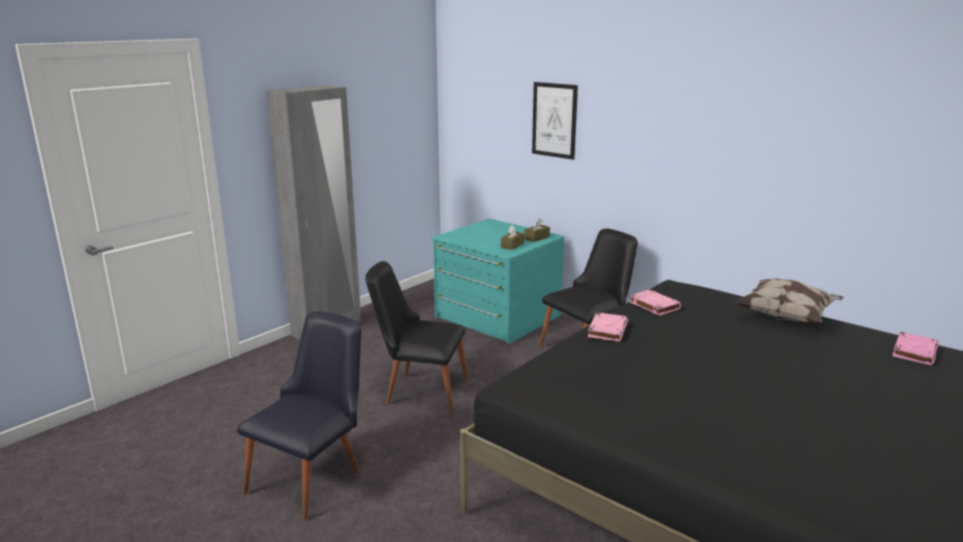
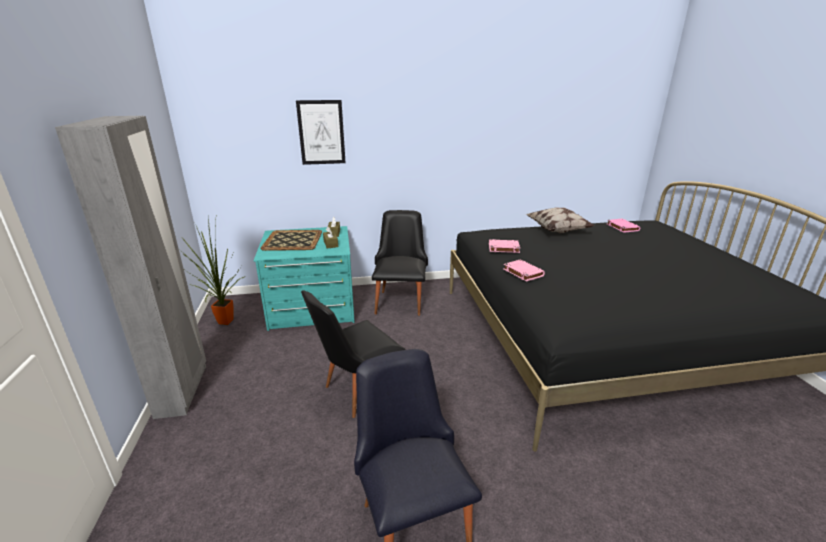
camera: 50 degrees left, 5 degrees up
none -> potted plant [180,214,246,325]
none -> tray [261,230,322,251]

